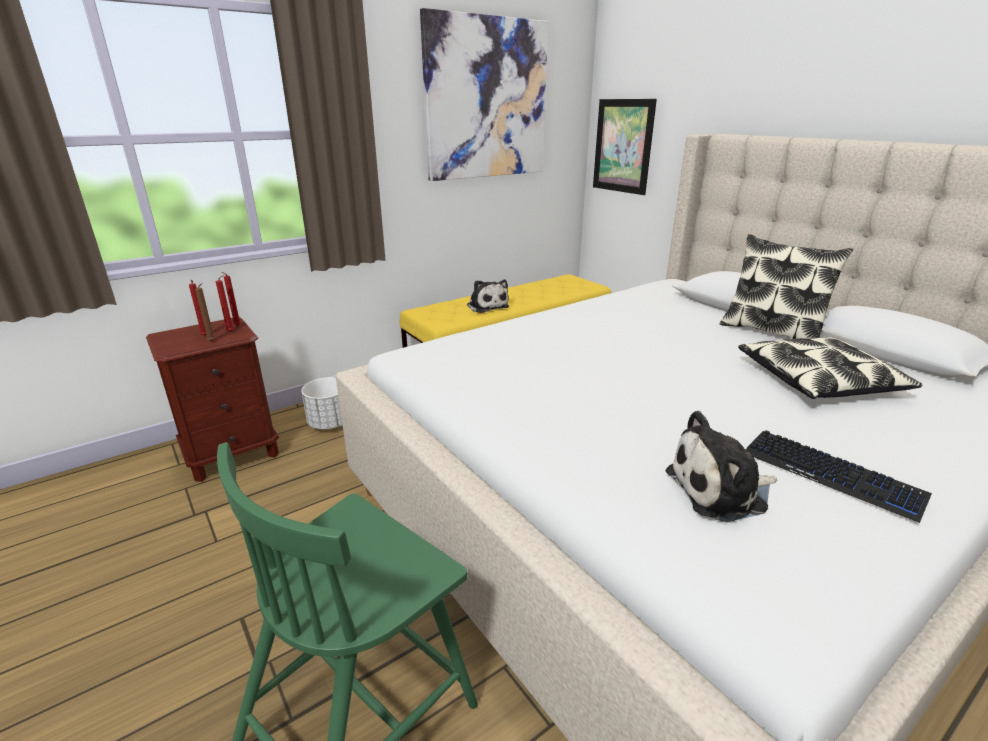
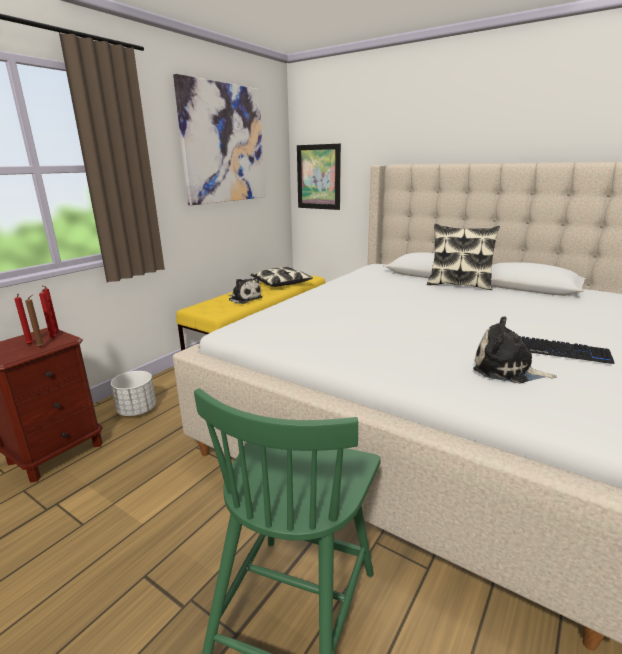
camera: 20 degrees left, 5 degrees down
plush toy [666,411,777,522] -> plush toy turned 60 degrees clockwise [473,316,557,383]
pillow [738,337,923,399] -> pillow moved to [251,267,313,287]

